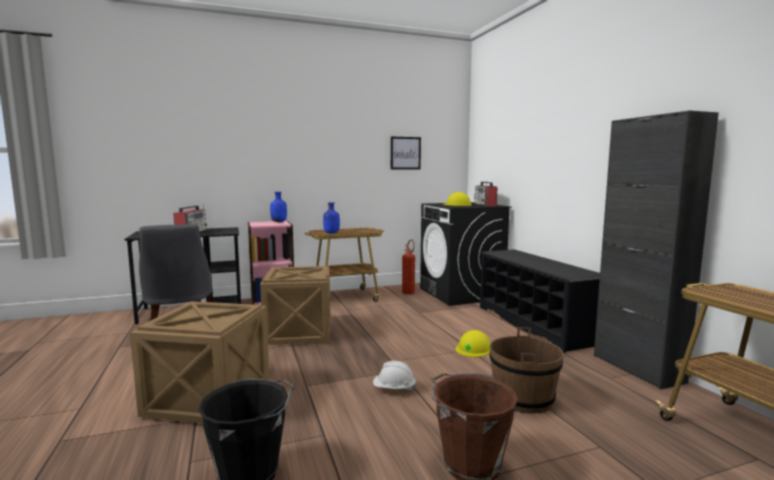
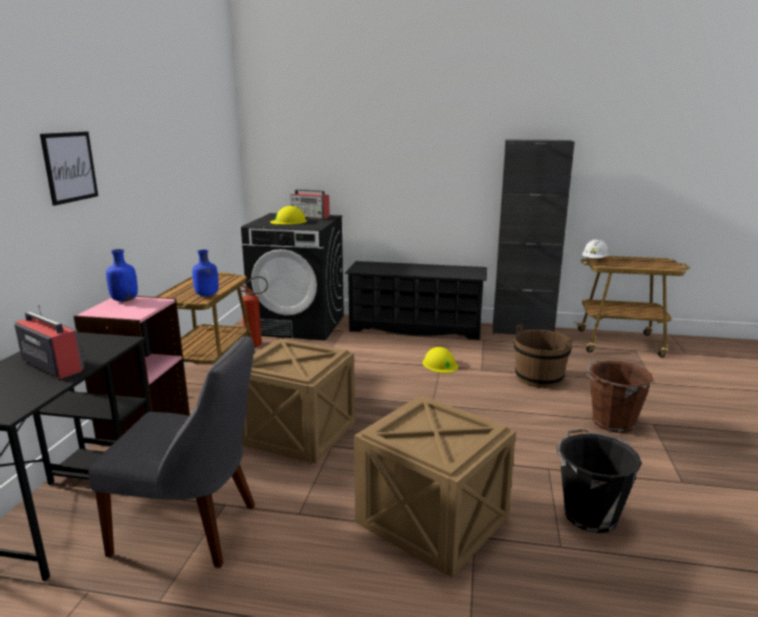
camera: 60 degrees left, 10 degrees up
white hard hat [373,361,416,390] -> white hard hat moved to [582,239,609,258]
picture [391,136,421,169] -> picture moved to [40,132,98,206]

